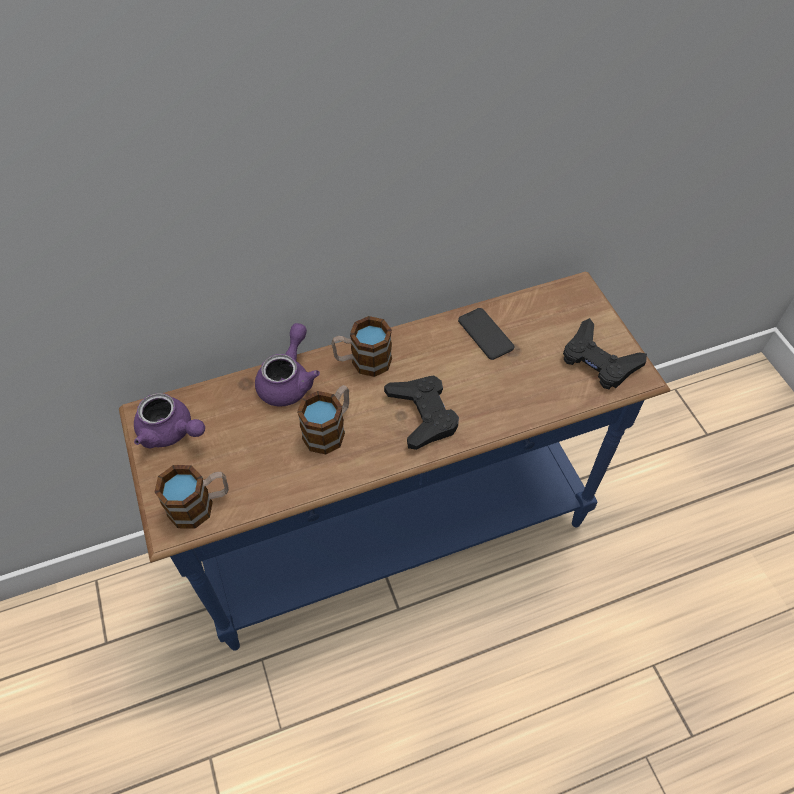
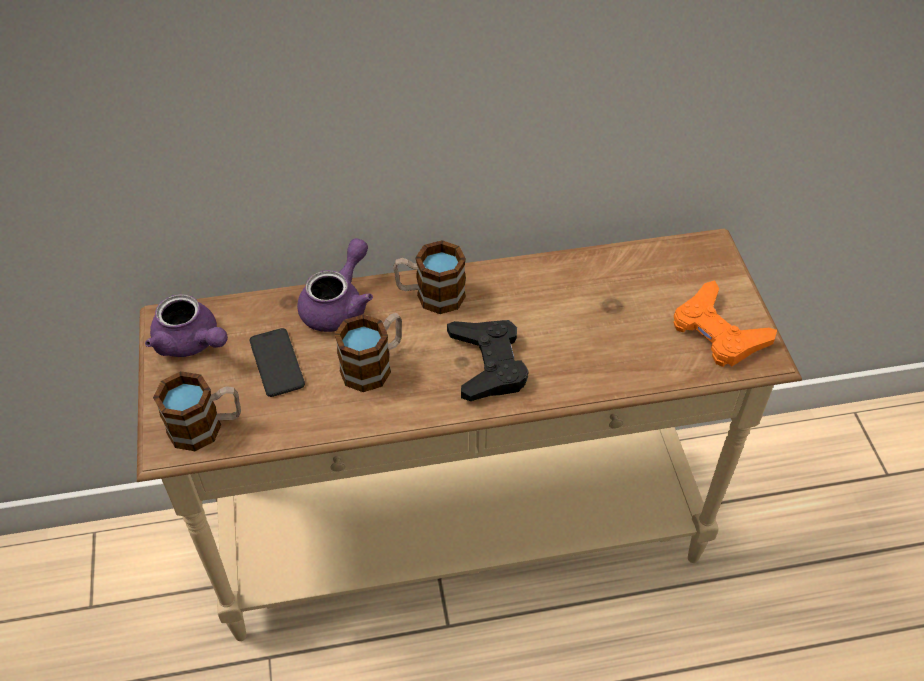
camera: 10 degrees right, 5 degrees down
blue console table [119,272,671,651] -> beige console table [137,228,802,641]
phone [458,308,514,360] -> phone moved to [249,328,305,397]
black game controller [563,318,647,389] -> orange game controller [674,280,777,367]

